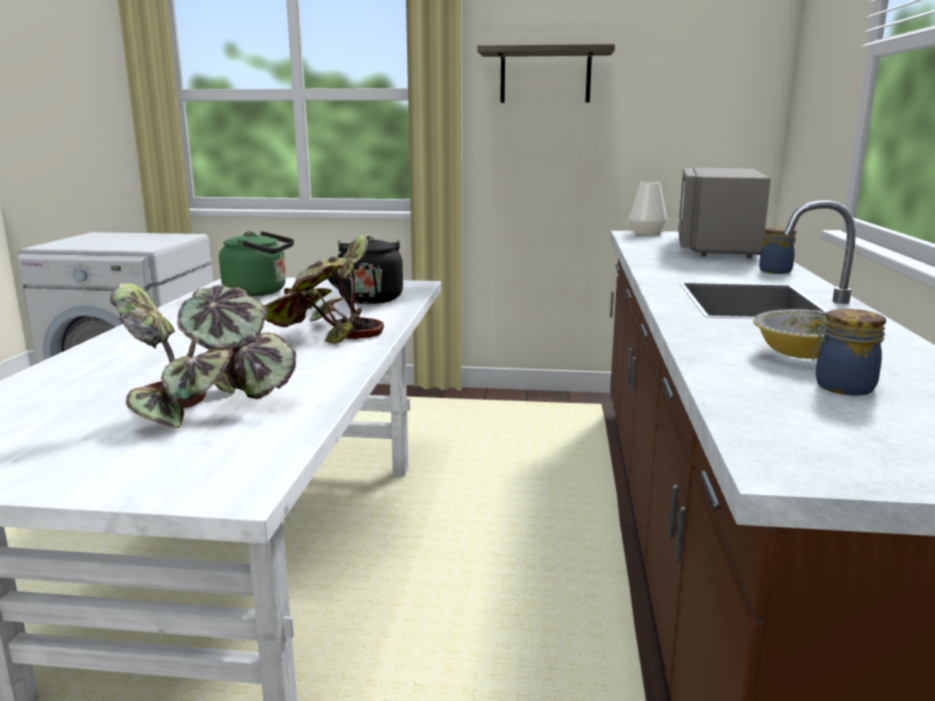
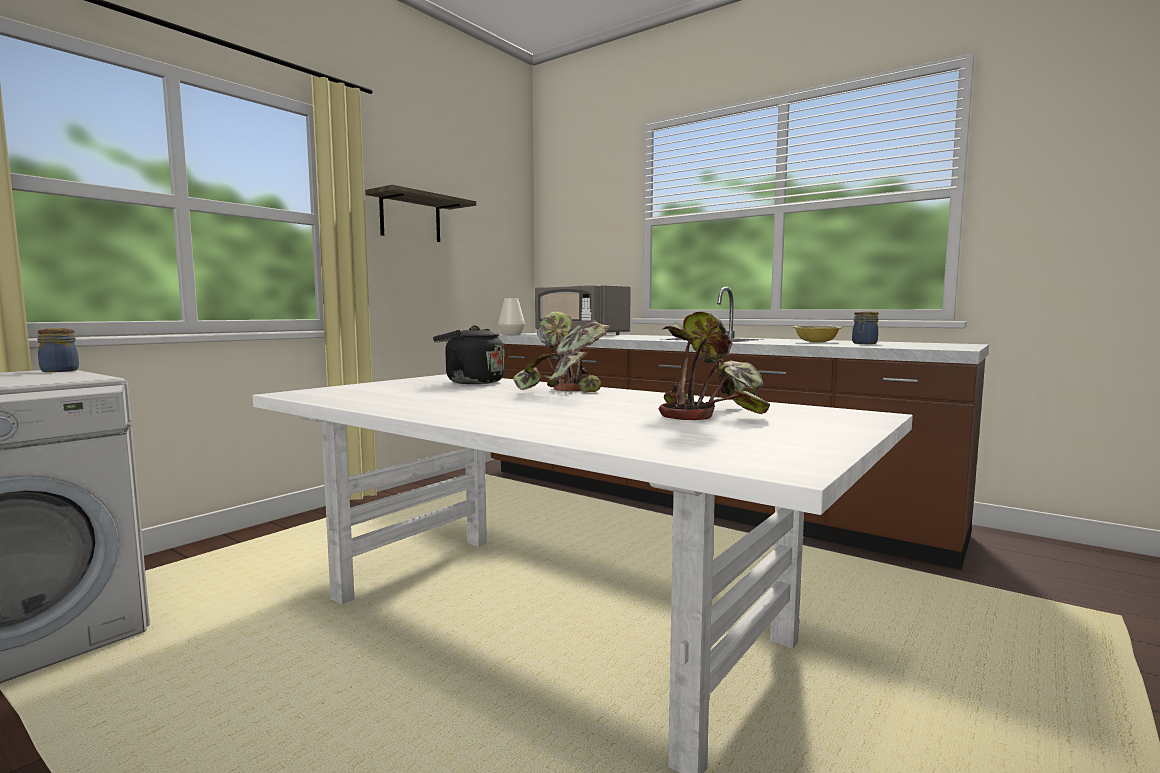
camera: 60 degrees left, 10 degrees down
green kettle [219,231,294,297] -> none
jar [759,227,796,274] -> jar moved to [37,328,79,372]

